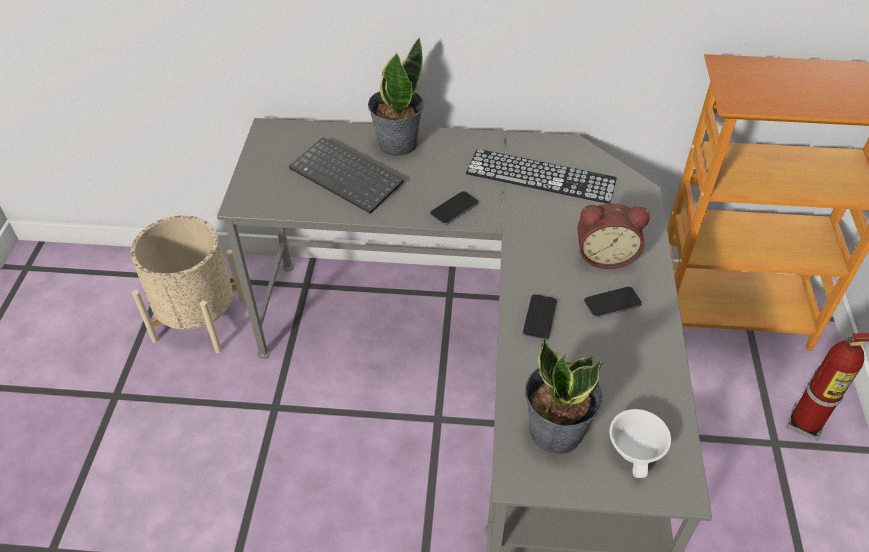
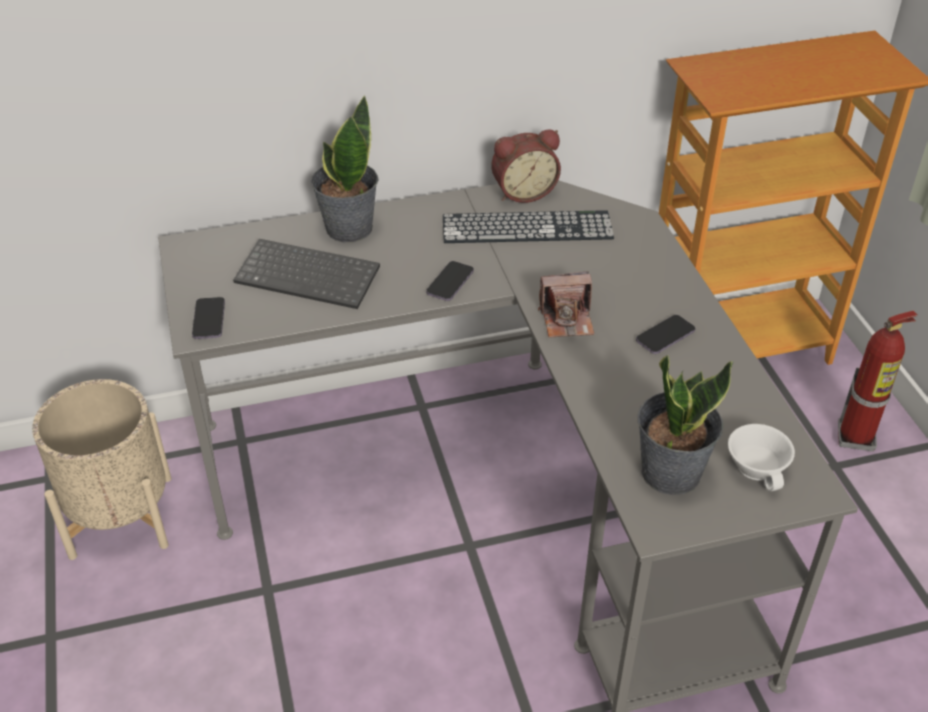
camera: 20 degrees left, 5 degrees down
phone [523,294,557,341] -> phone moved to [192,297,225,339]
alarm clock [577,203,650,269] -> alarm clock moved to [491,129,561,203]
none -> camera [538,271,594,338]

